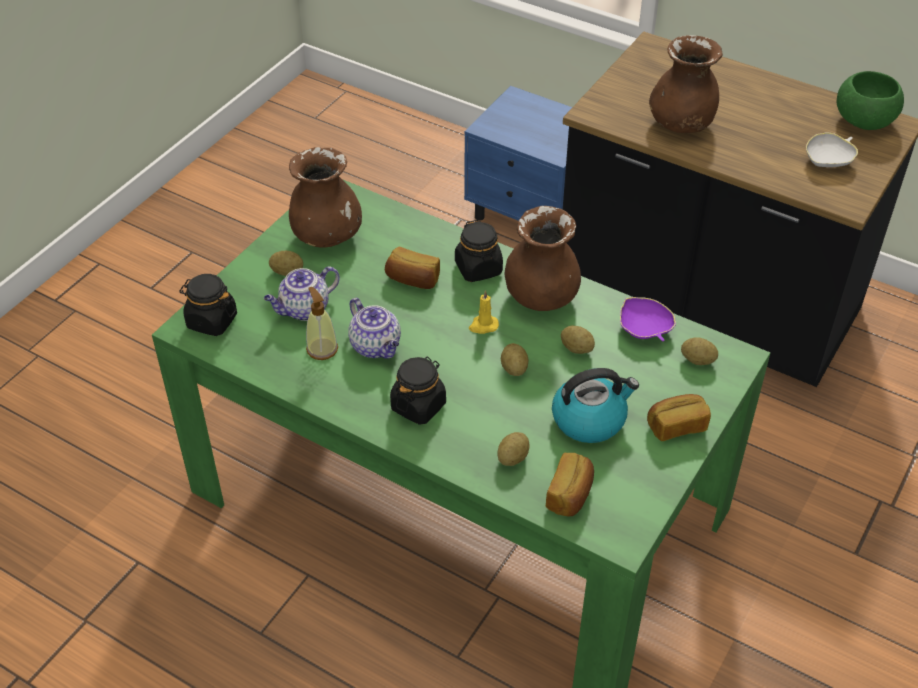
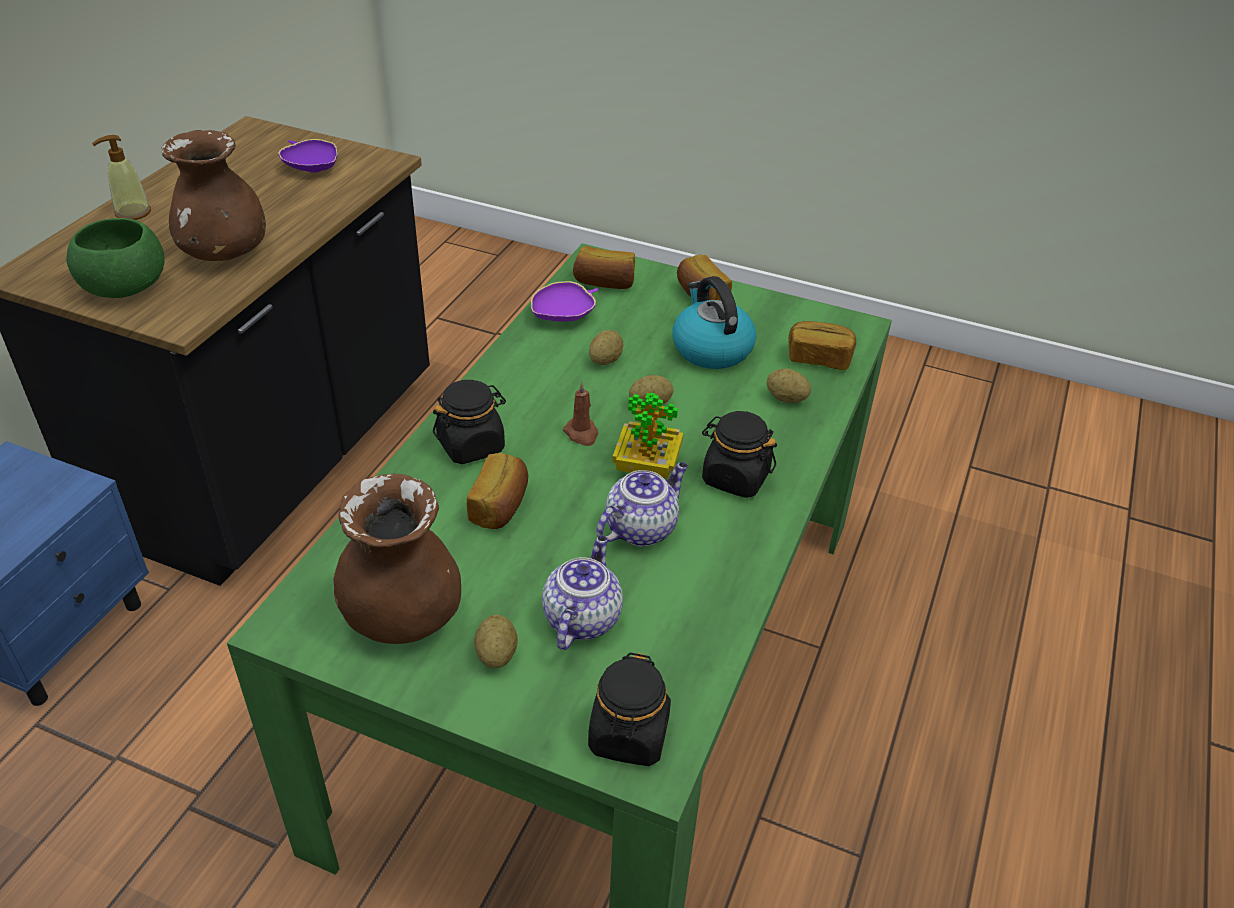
camera: 100 degrees left, 5 degrees down
teapot [264,266,340,321] -> teapot turned 120 degrees counterclockwise [542,535,623,650]
soap dispenser [306,287,338,360] -> soap dispenser moved to [92,135,151,220]
yellow candle [469,290,499,334] -> brown candle [563,382,598,446]
brown vase [505,206,581,311] -> none
potato [681,337,718,365] -> bread [573,246,635,289]
white bowl [806,132,858,167] -> purple bowl [278,139,338,172]
green bowl [837,71,904,130] -> green bowl moved to [66,218,165,298]
none -> potted plant [612,393,683,479]

